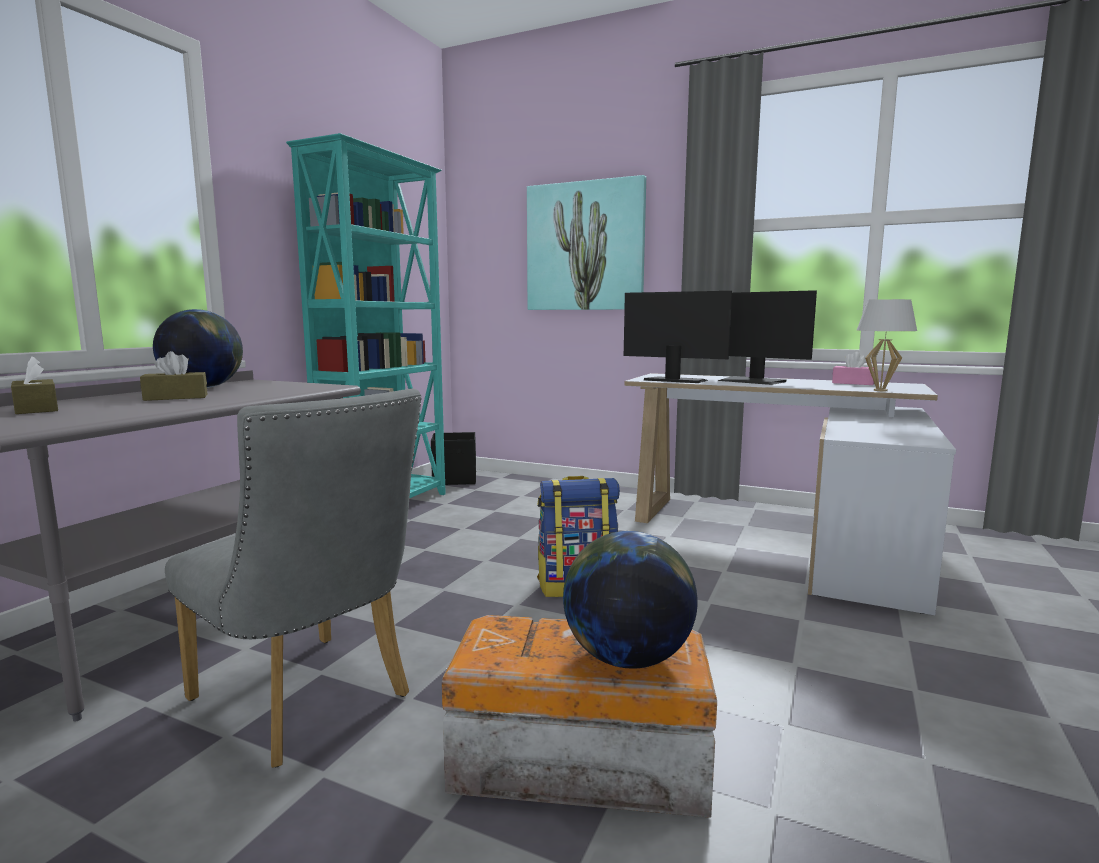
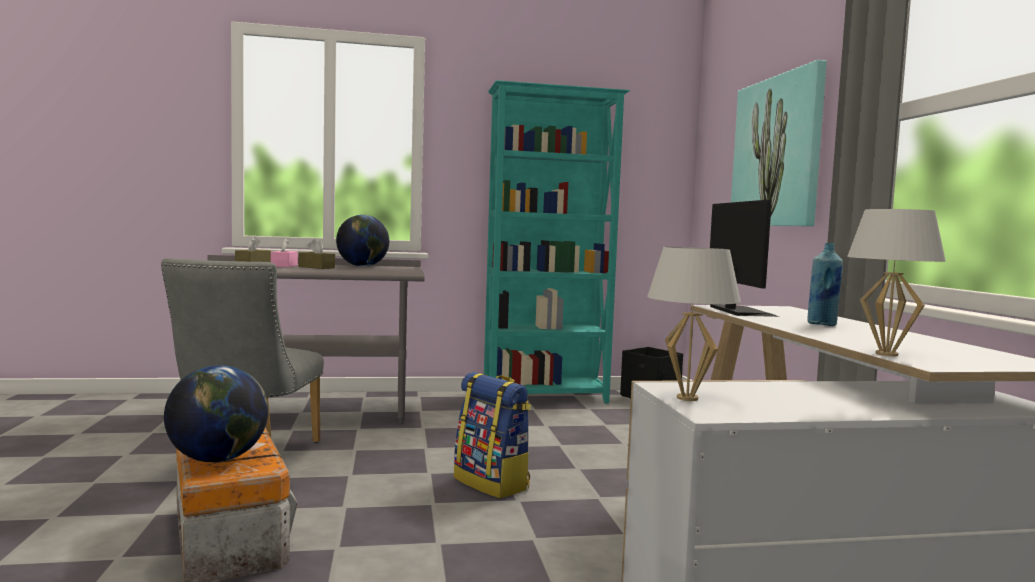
camera: 55 degrees right, 5 degrees down
monitor [718,290,817,385] -> blue bottle [807,243,843,326]
pink tissue box [832,351,875,385] -> pink tissue box moved to [271,238,298,267]
none -> white table lamp [647,247,741,401]

